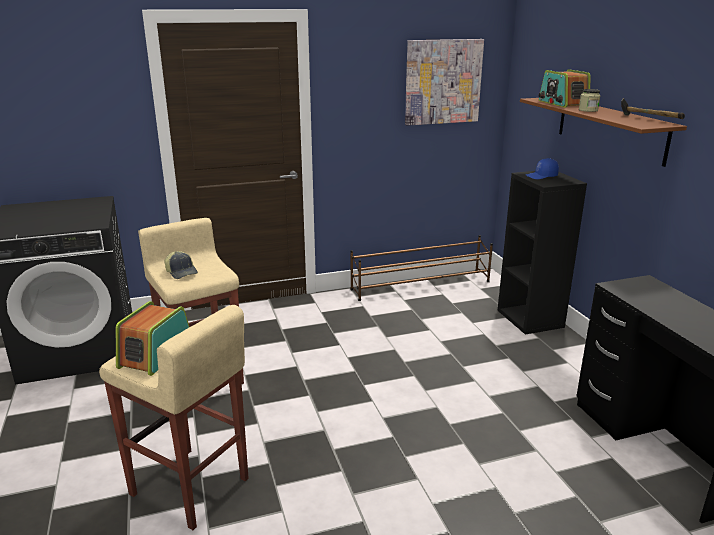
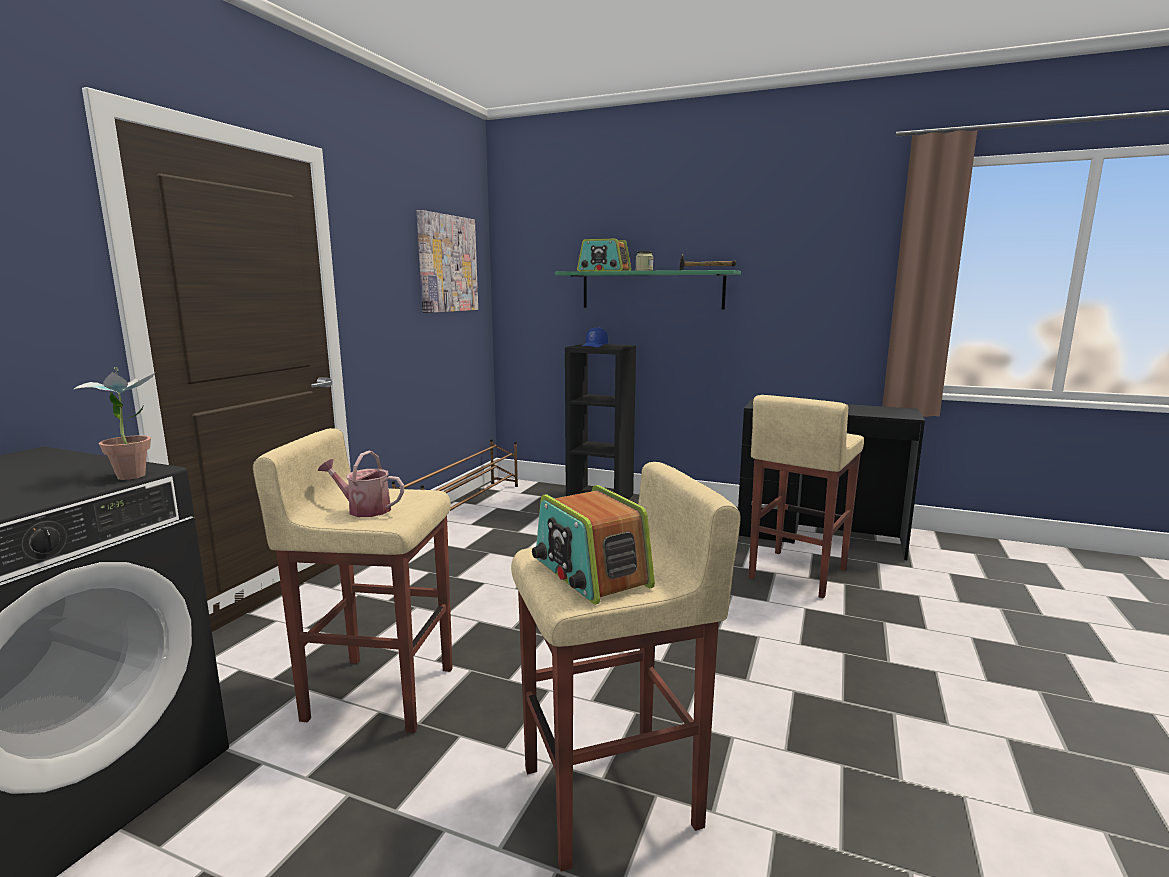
camera: 50 degrees left, 10 degrees down
cap [164,251,198,279] -> watering can [318,451,404,517]
brown shelf [520,98,687,167] -> green shelf [555,270,741,309]
none -> potted plant [73,367,156,480]
none -> beige stool [749,395,864,599]

